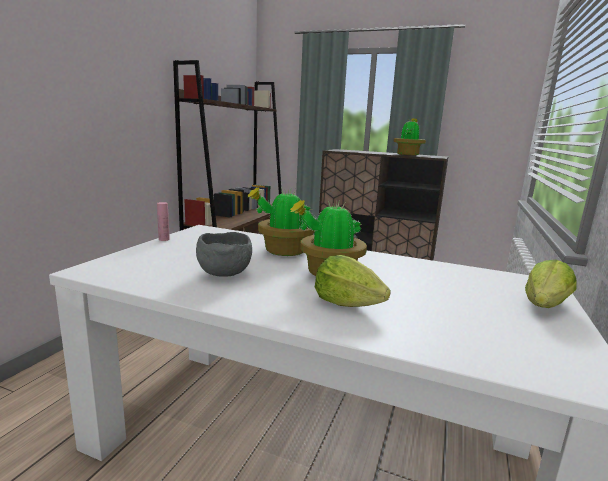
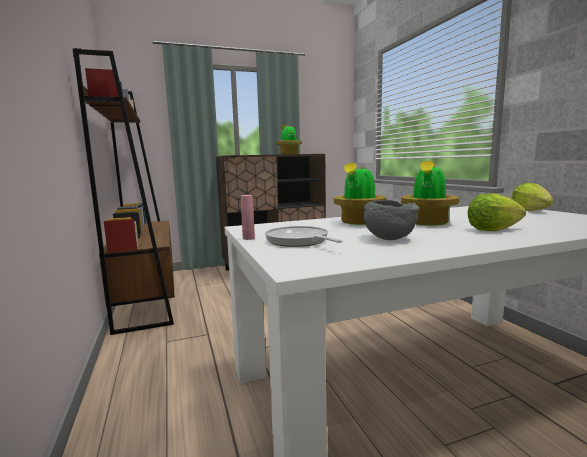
camera: 40 degrees left, 5 degrees down
none -> frying pan [265,226,343,247]

